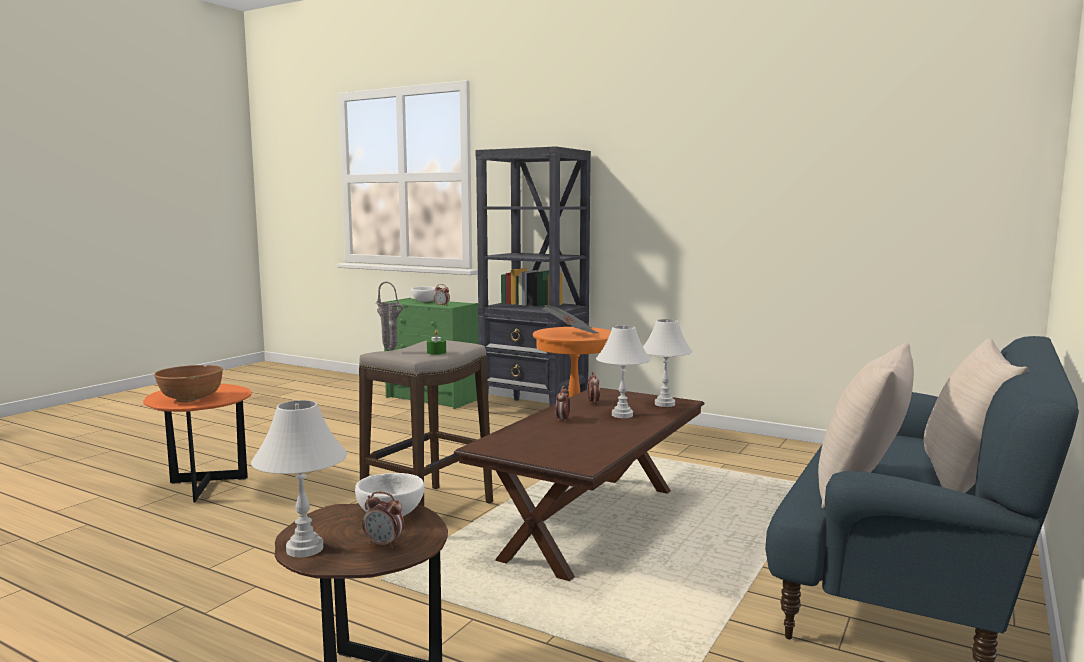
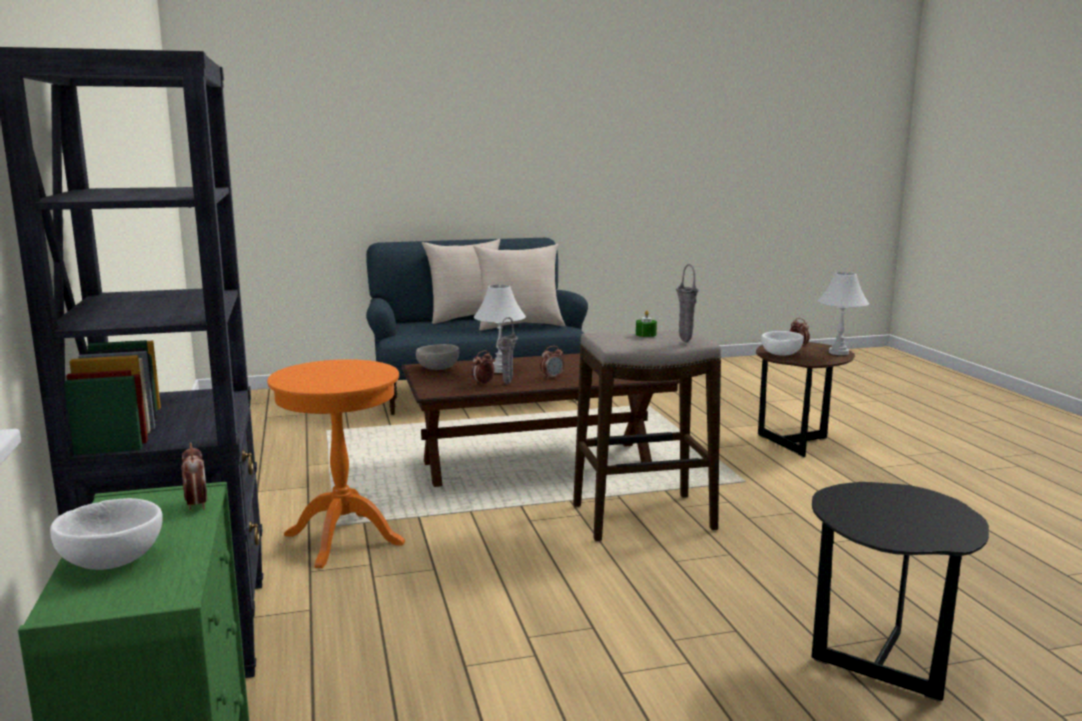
camera: 135 degrees left, 5 degrees up
orange side table [143,384,252,503] -> black side table [811,482,989,701]
brown bowl [154,365,223,402] -> none
newspaper [542,305,599,334] -> none
white table lamp [643,319,693,407] -> grey bowl [416,344,460,370]
none -> grey vase [498,317,518,385]

